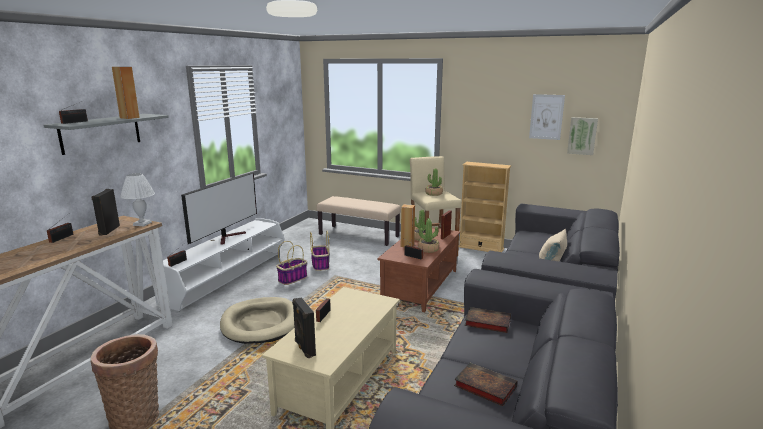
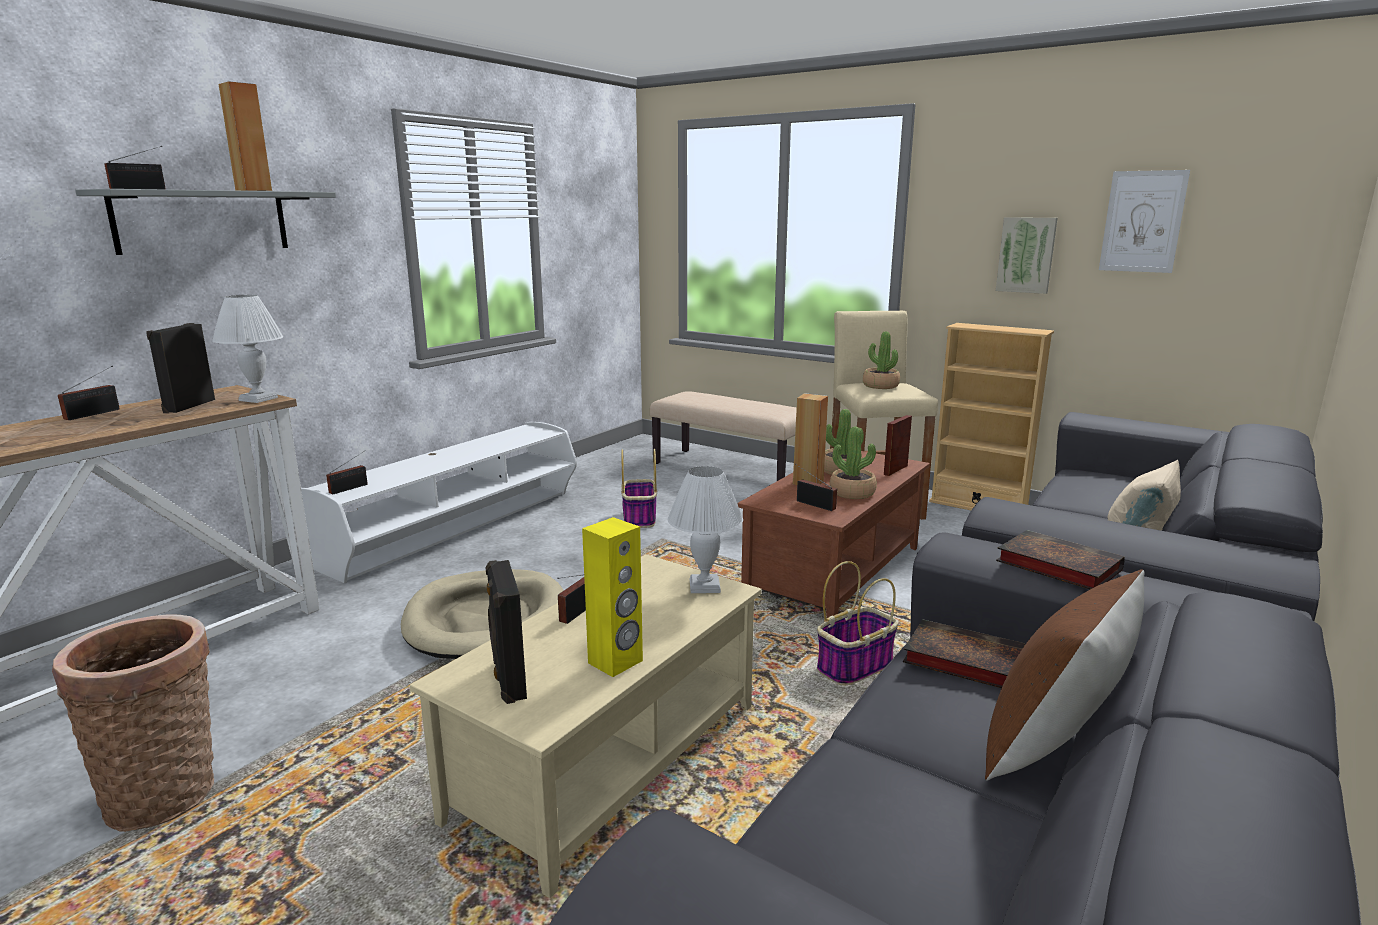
camera: 10 degrees right, 0 degrees up
television [181,172,257,245] -> none
basket [276,241,307,285] -> basket moved to [817,561,899,685]
book [454,363,517,406] -> book moved to [996,530,1125,589]
picture [567,117,598,155] -> picture moved to [996,217,1058,294]
none -> yellow speaker [582,517,643,677]
none -> white table lamp [668,466,743,593]
none -> brown pillow [985,569,1145,781]

